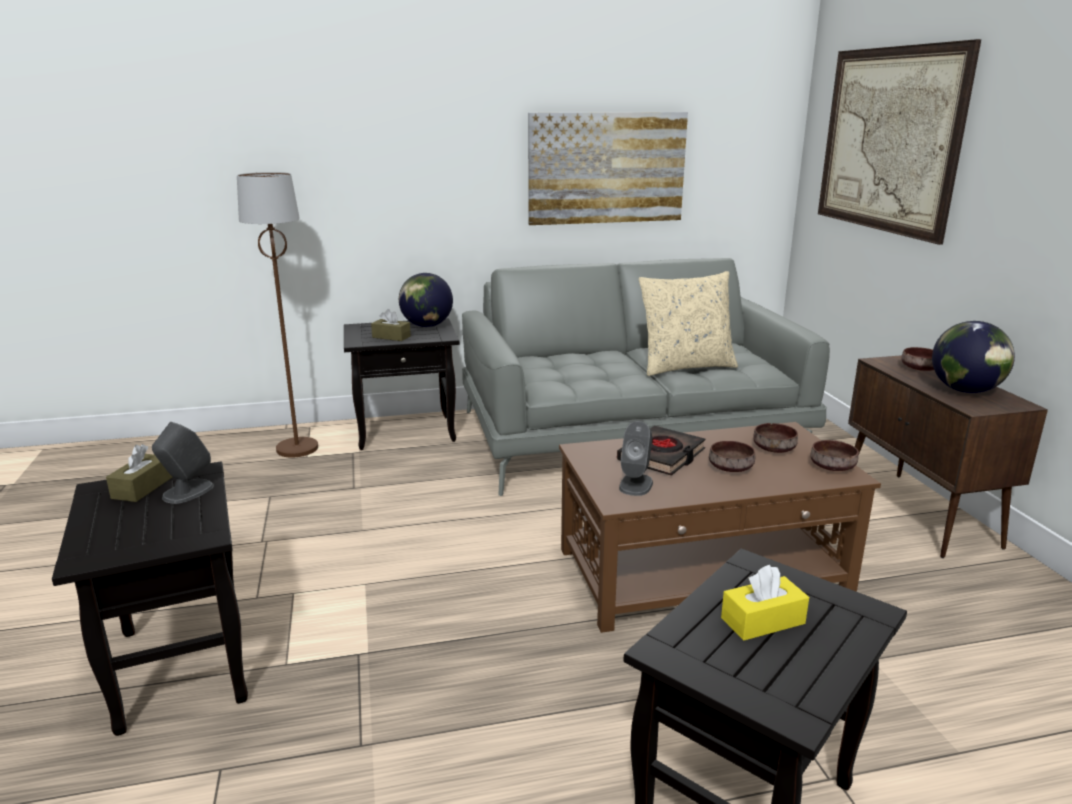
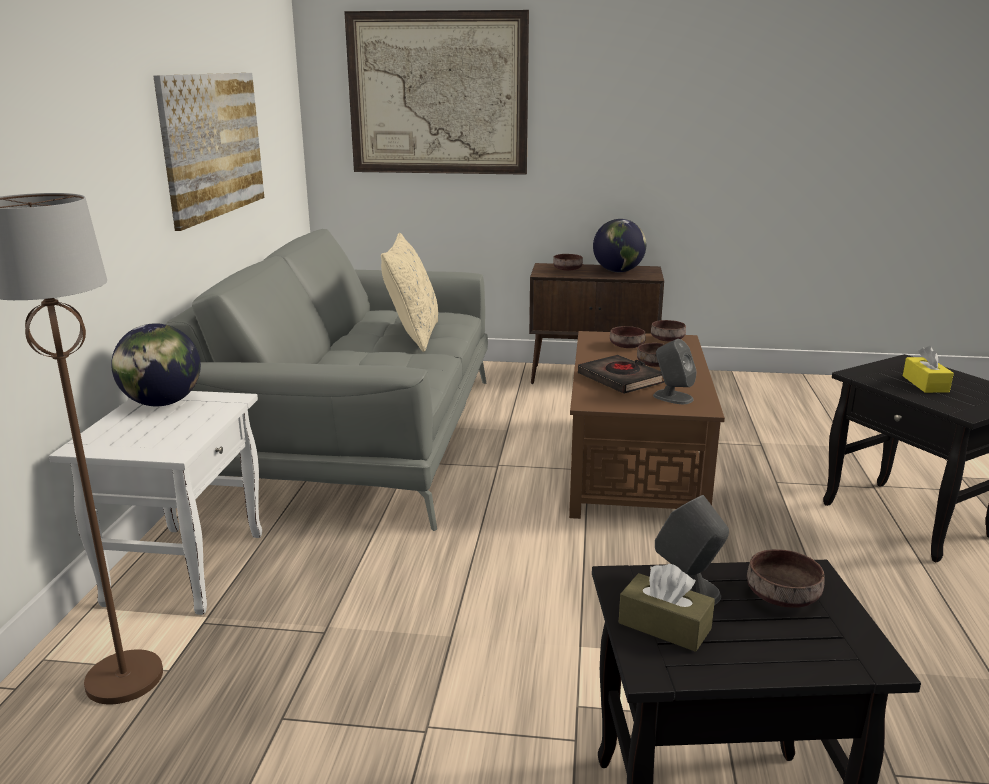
camera: 70 degrees left, 0 degrees up
black side table [344,318,460,450] -> white side table [49,391,262,615]
brown tissue box [371,309,411,341] -> none
none -> brown bowl [747,549,825,608]

